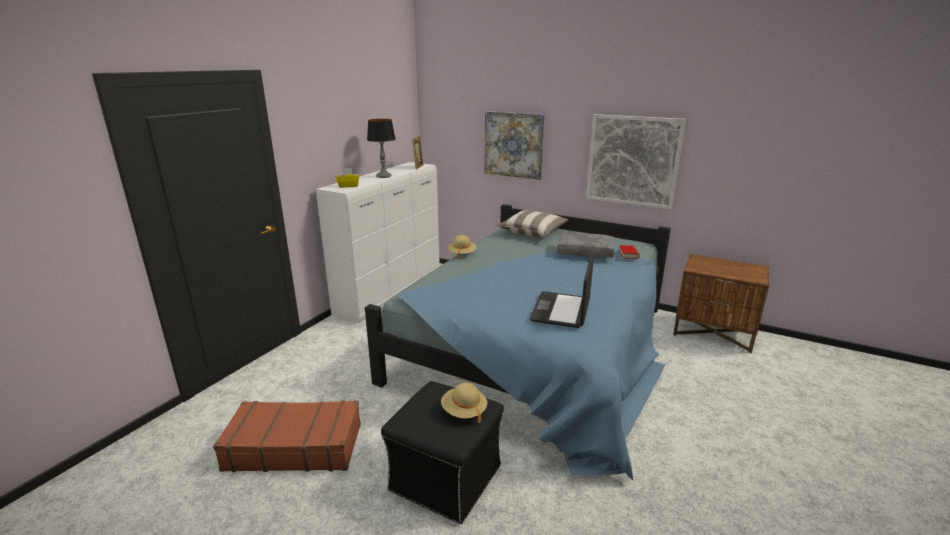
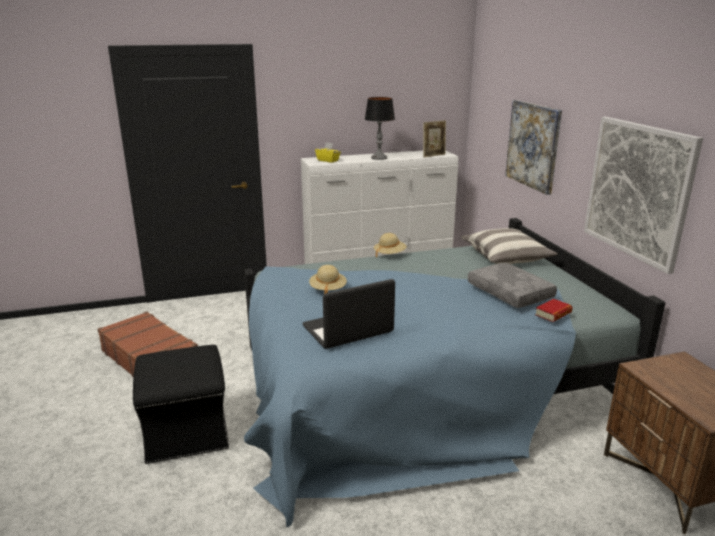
camera: 45 degrees right, 0 degrees up
beige hat [441,382,487,423] -> beige hat moved to [309,265,347,294]

